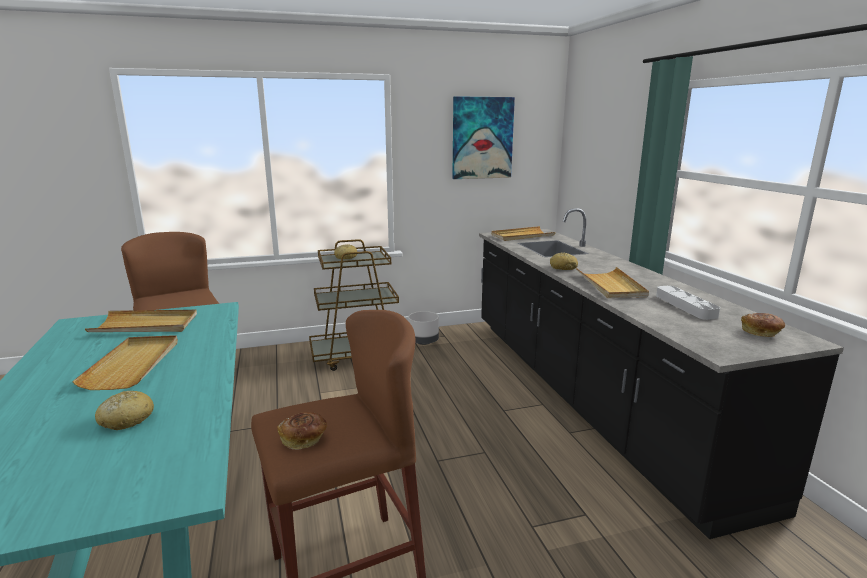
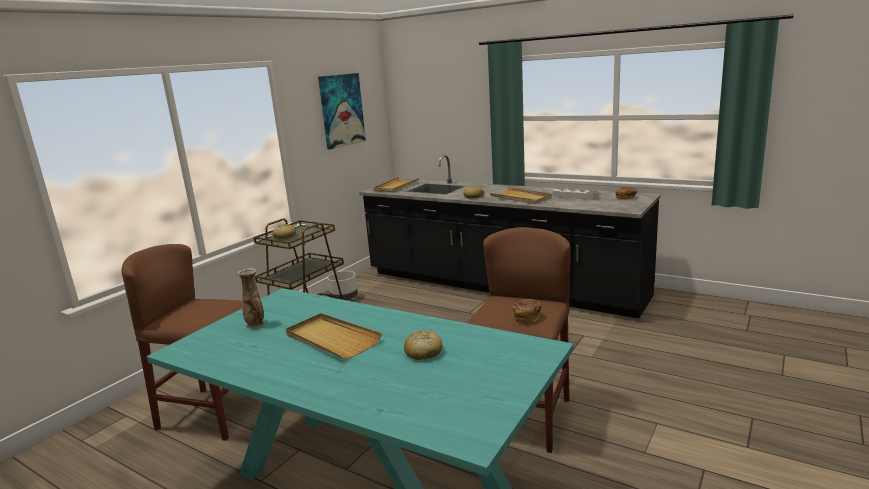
camera: 40 degrees left, 0 degrees up
beige tray [85,310,197,332] -> vase [237,268,264,329]

